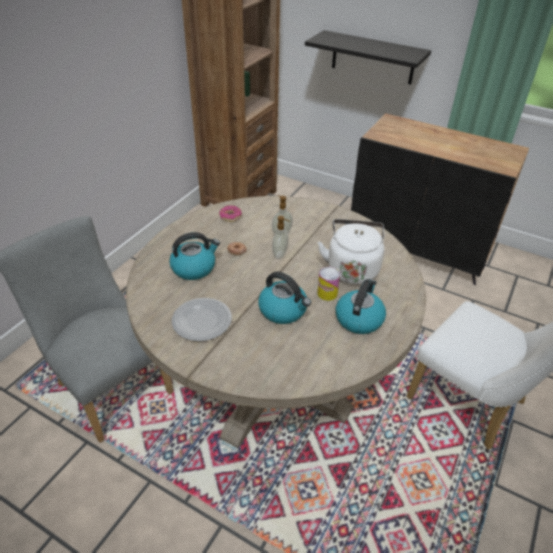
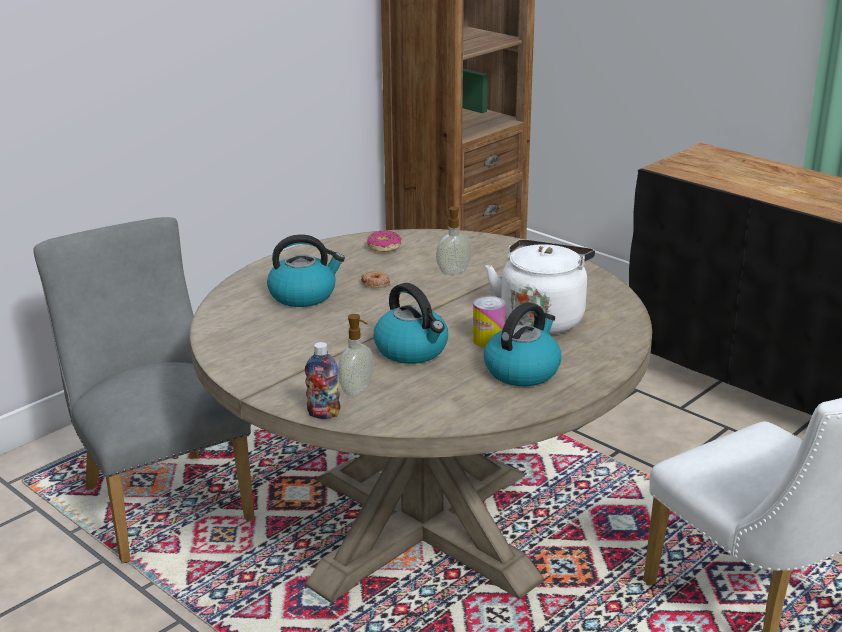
camera: 15 degrees right, 15 degrees down
plate [172,298,232,341] -> none
soap dispenser [272,216,290,259] -> soap dispenser moved to [338,314,373,396]
black shelf [305,30,431,85] -> none
none -> bottle [305,342,340,419]

